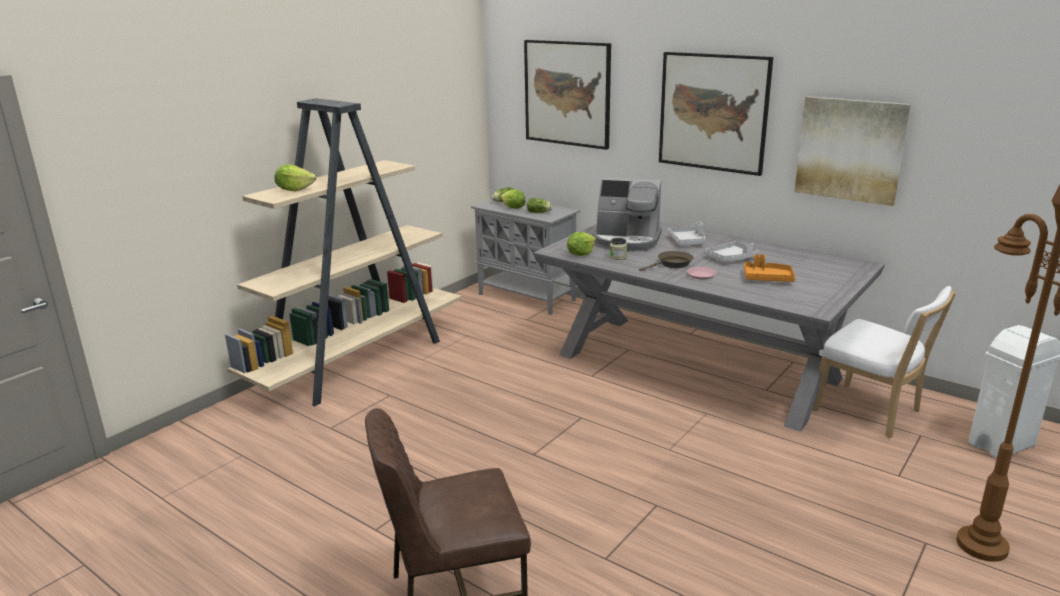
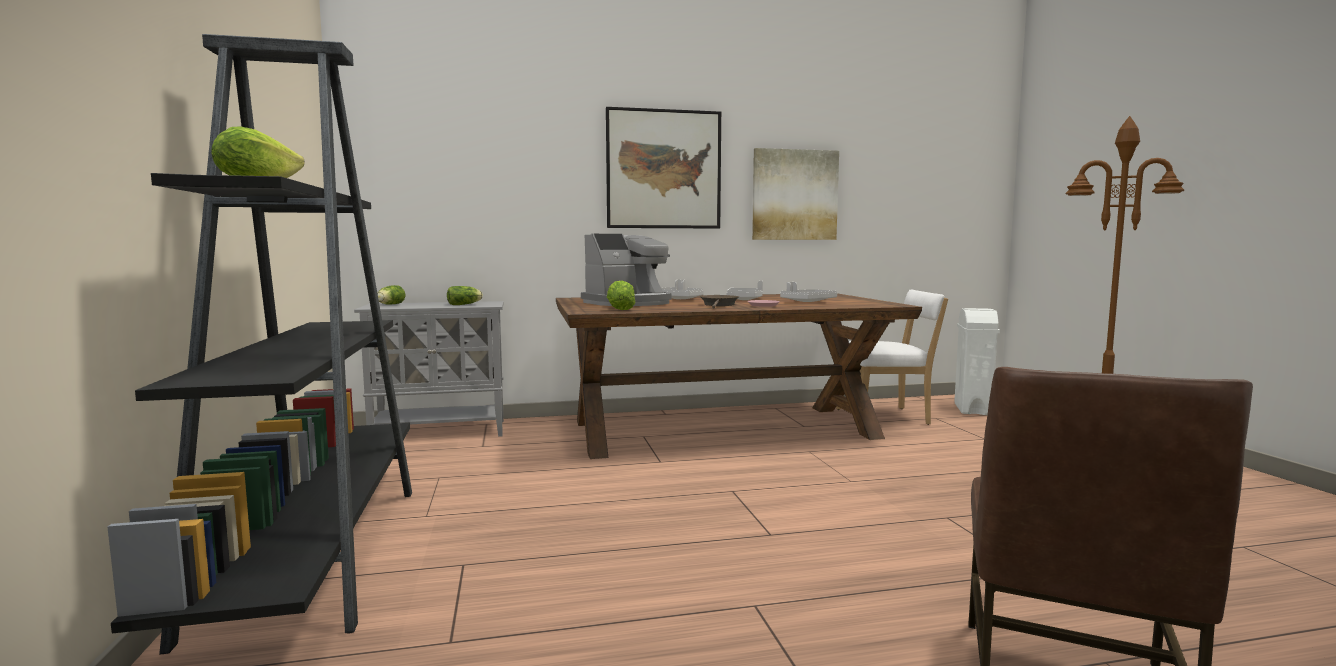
camera: 50 degrees left, 15 degrees down
beige bookcase [225,98,462,406] -> black bookcase [107,34,412,654]
lettuce [501,189,526,209] -> none
picture [524,40,611,150] -> none
grey dining table [533,222,885,432] -> brown dining table [556,293,922,459]
jar [610,238,627,260] -> none
orange tray [744,254,795,282] -> grey tray [780,282,837,302]

